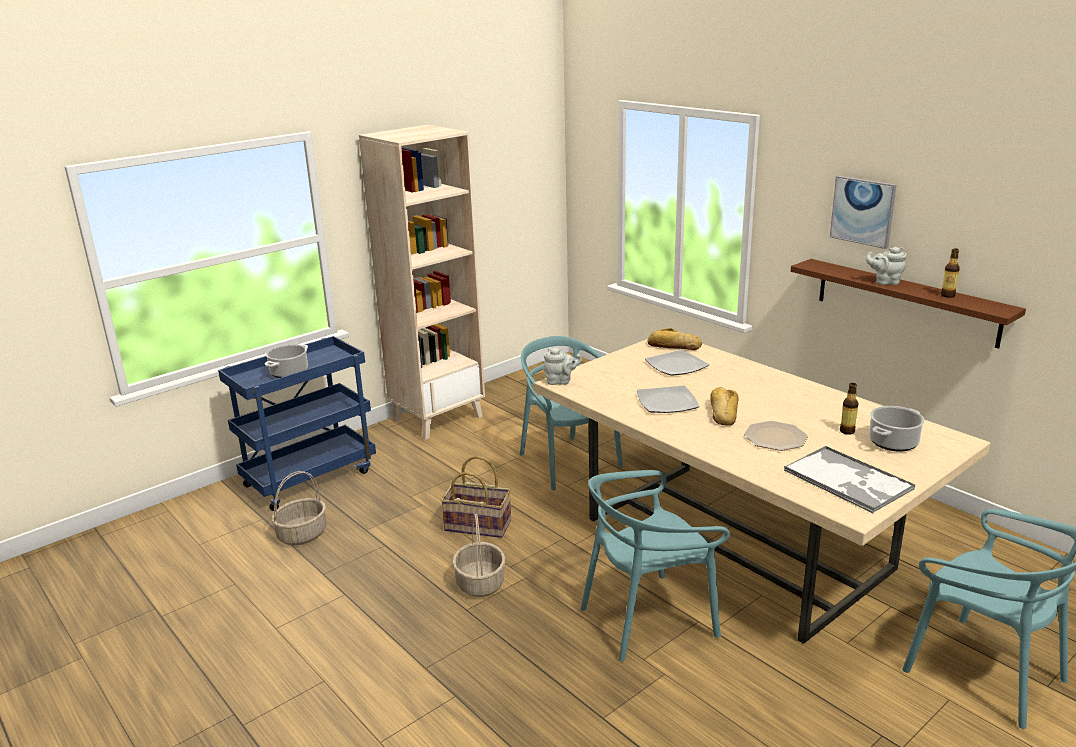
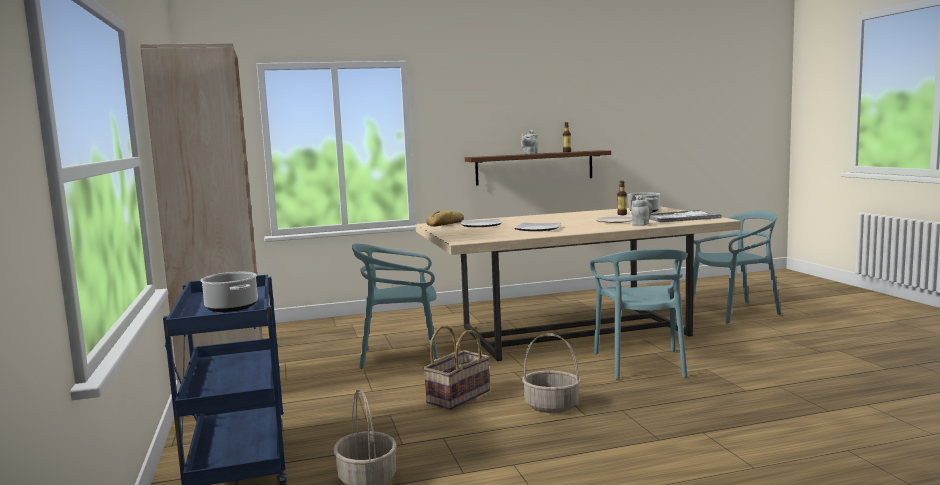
camera: 65 degrees left, 15 degrees down
grey teapot [543,348,582,385] -> grey teapot moved to [631,195,653,226]
bread [710,387,739,426] -> none
picture [830,176,896,249] -> none

